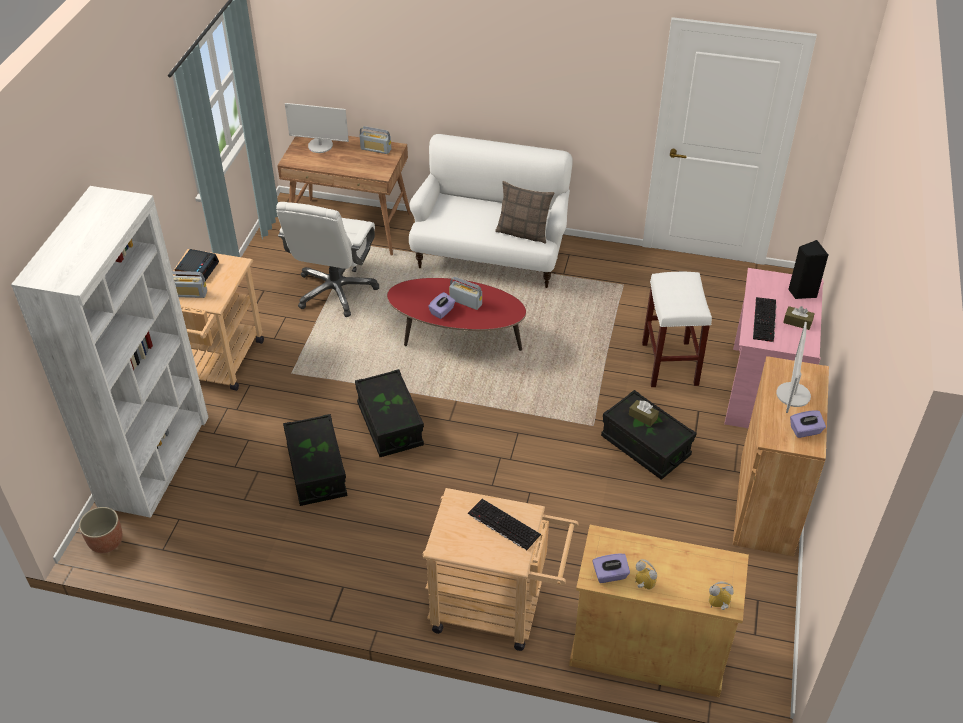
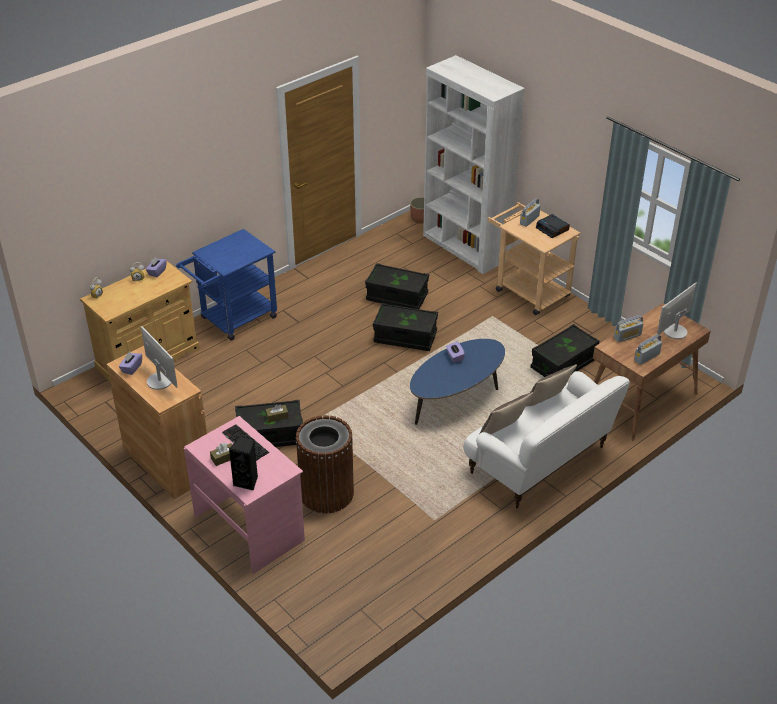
camera: 125 degrees right, 5 degrees down
white office chair [276,202,379,317] -> black storage box [531,324,599,377]
red coffee table [387,278,526,351] -> blue coffee table [410,339,505,425]
beige cart [422,488,579,651] -> blue cart [176,229,277,341]
radio [449,277,482,310] -> radio moved to [614,315,643,342]
keyboard [468,499,541,550] -> none
white stool [642,272,712,387] -> brown trash can [296,415,354,513]
none -> pillow [525,364,577,407]

